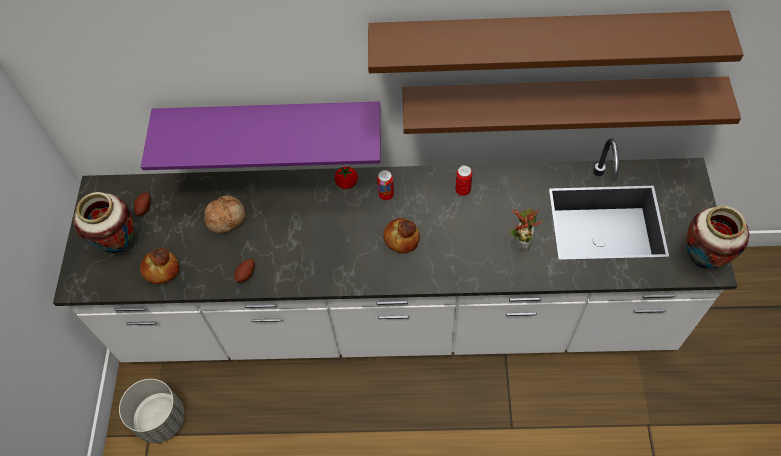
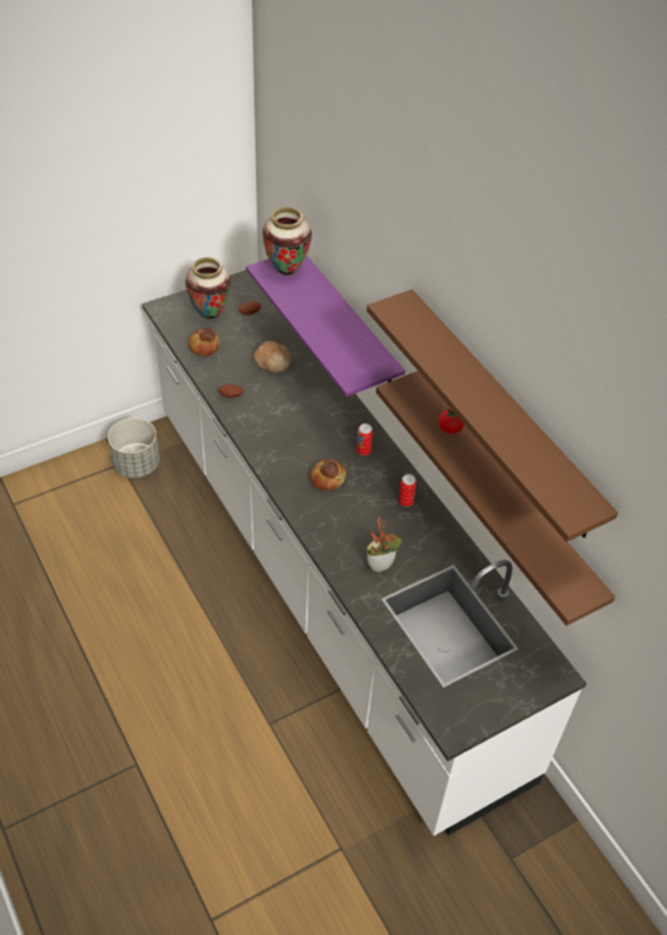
camera: 55 degrees right, 10 degrees down
tomato [335,166,358,189] -> tomato moved to [438,409,464,434]
vase [686,206,749,268] -> vase moved to [262,207,312,276]

